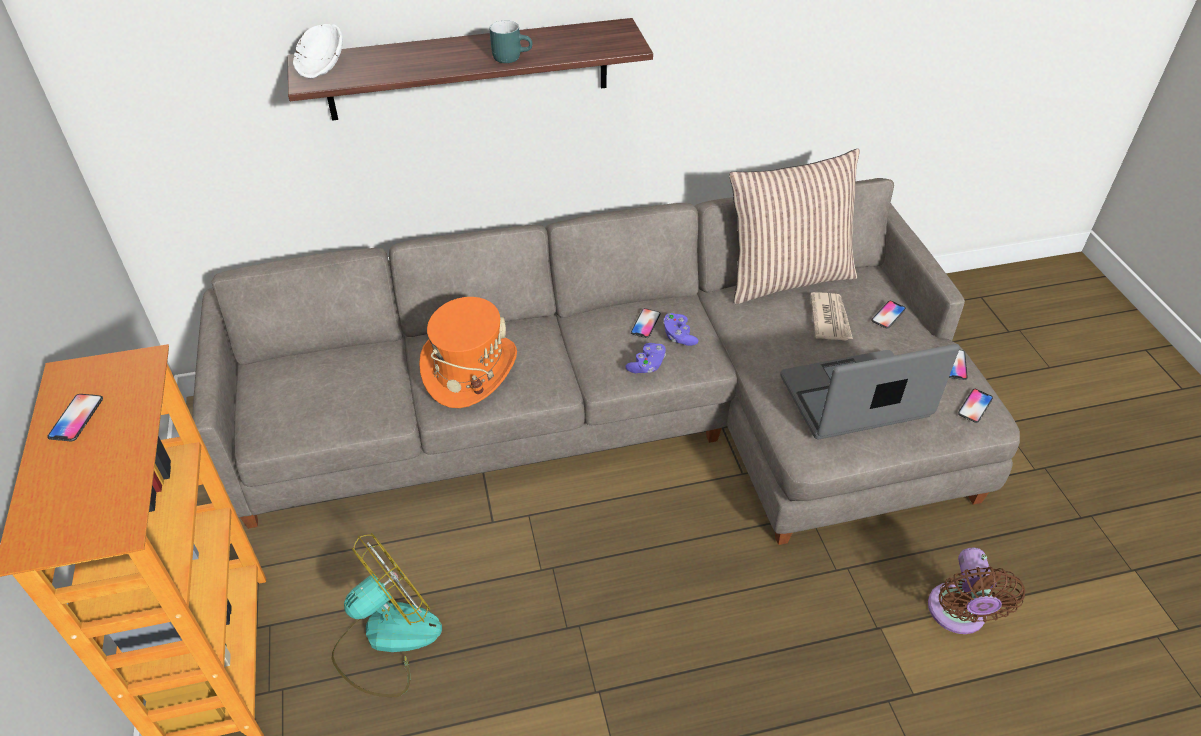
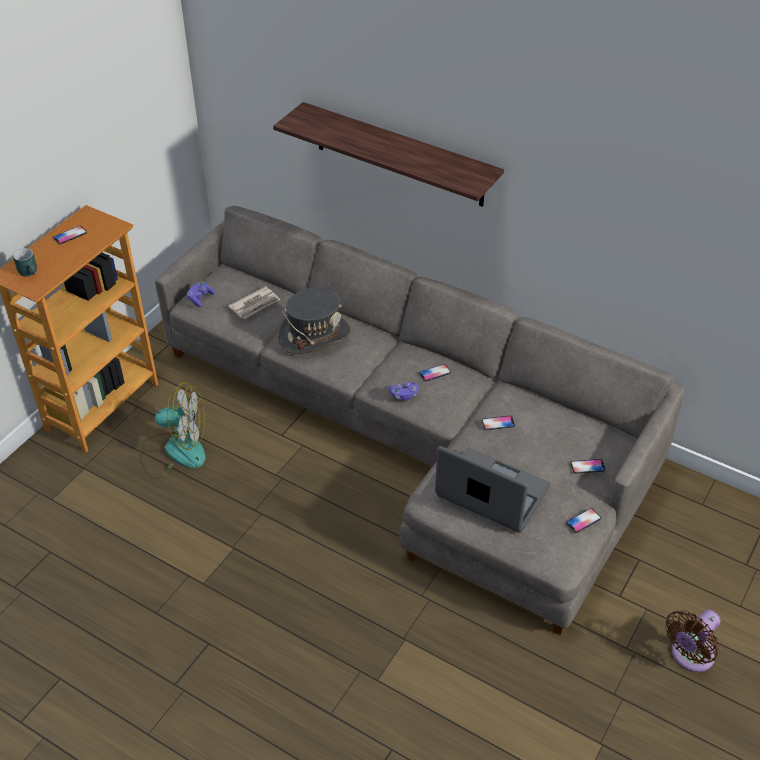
camera: 45 degrees right, 0 degrees up
white bowl [293,24,343,79] -> none
orange hat [419,297,517,408] -> grey hat [278,288,351,354]
turquoise mug [489,21,532,63] -> turquoise mug moved to [13,248,37,276]
purple game controller [663,313,699,346] -> purple game controller moved to [187,282,215,307]
pillow [729,149,859,304] -> none
newspaper [810,292,853,341] -> newspaper moved to [228,286,280,319]
brown fan [928,548,1025,634] -> brown fan moved to [665,610,720,672]
phone [958,389,993,423] -> phone moved to [482,416,515,430]

